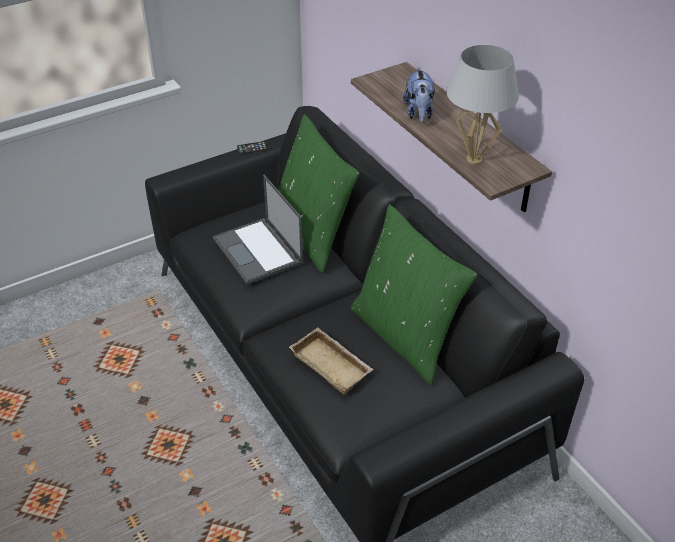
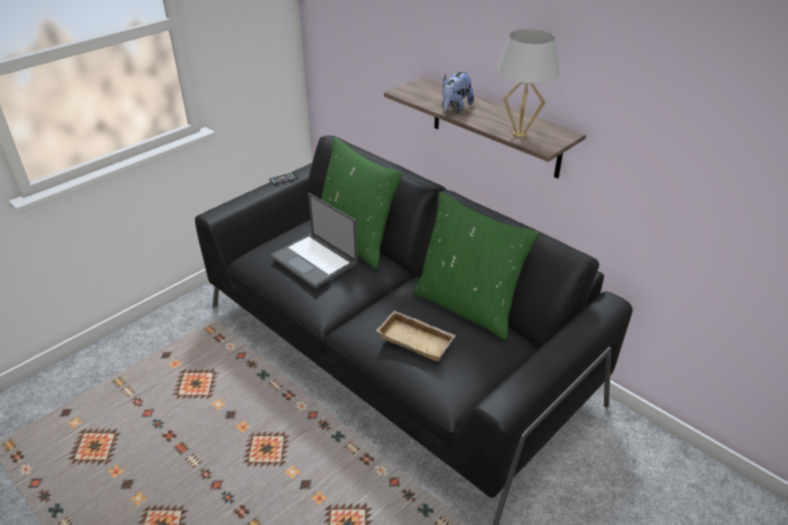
camera: 15 degrees left, 5 degrees down
plush toy [403,67,435,123] -> plush toy turned 45 degrees clockwise [442,71,474,113]

